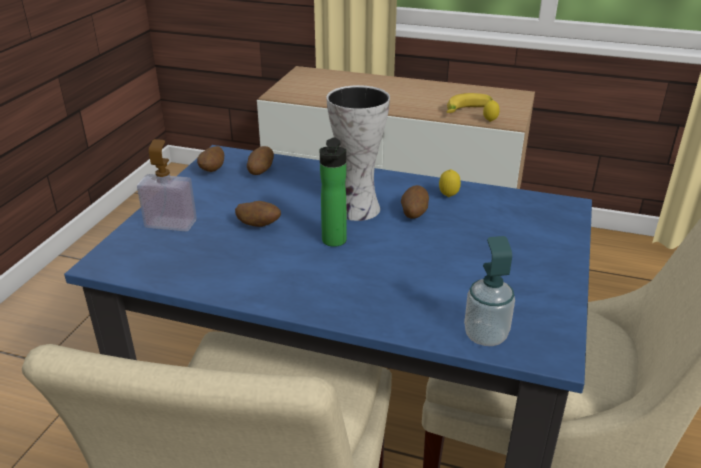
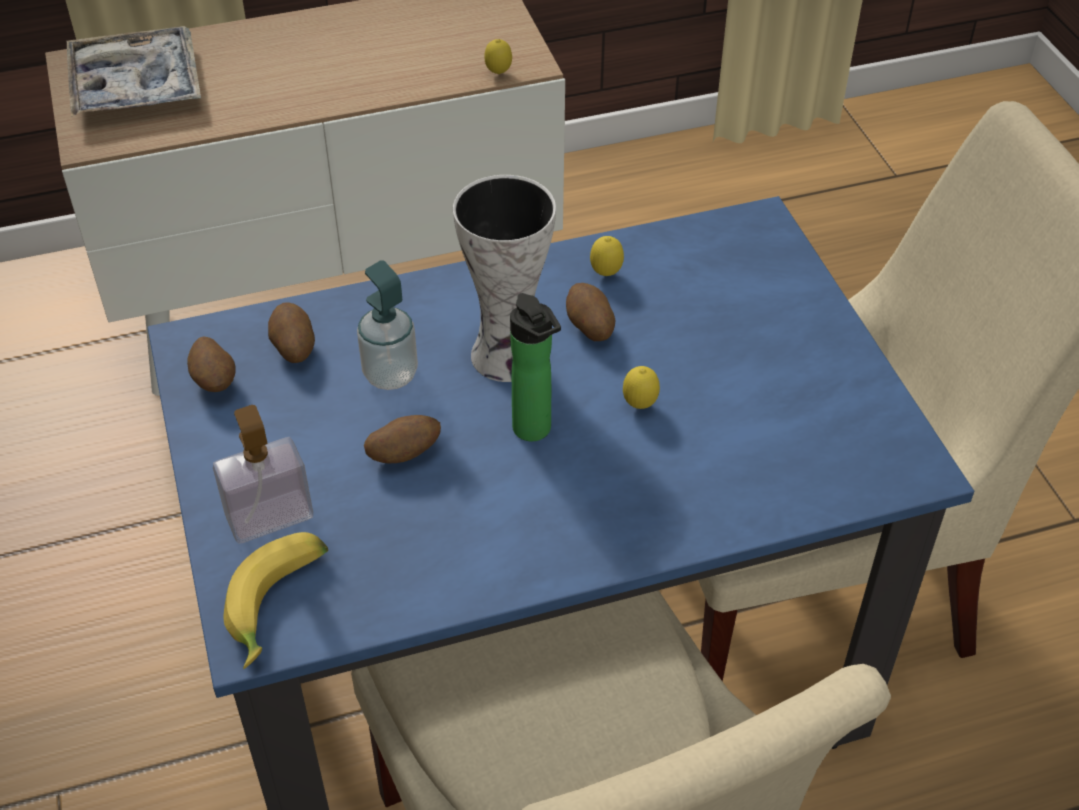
camera: 35 degrees left, 15 degrees up
banana [446,93,493,113] -> banana moved to [224,532,328,669]
soap dispenser [464,236,515,346] -> soap dispenser moved to [357,260,418,390]
none -> tray [67,26,201,117]
none -> lemon [623,366,660,409]

